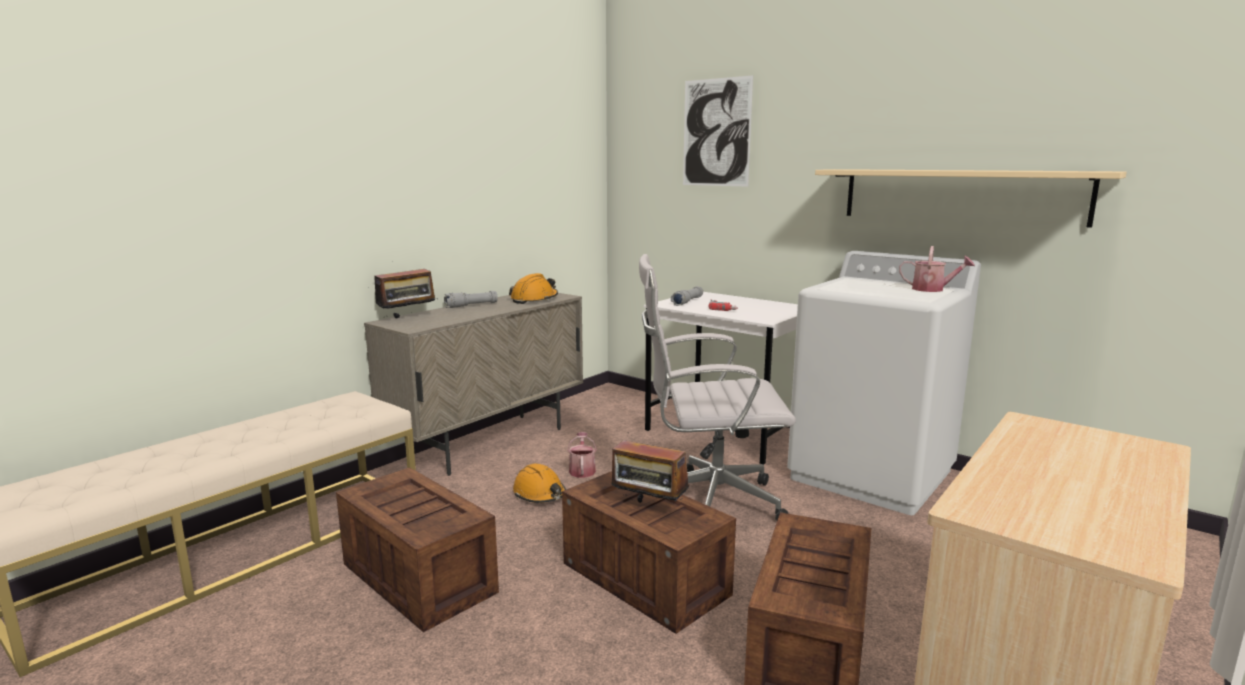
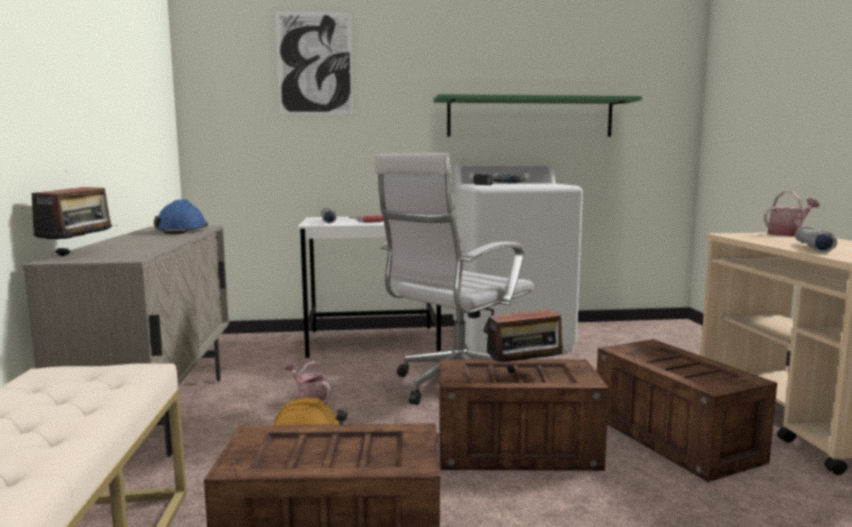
camera: 45 degrees left, 5 degrees down
grey flashlight [444,291,498,308] -> grey flashlight moved to [795,226,837,253]
orange hard hat [509,273,558,304] -> blue hard hat [153,200,208,234]
beige shelf [815,169,1127,228] -> green shelf [433,94,642,137]
watering can [899,246,975,292] -> watering can moved to [764,191,820,236]
none -> power drill [474,174,525,185]

